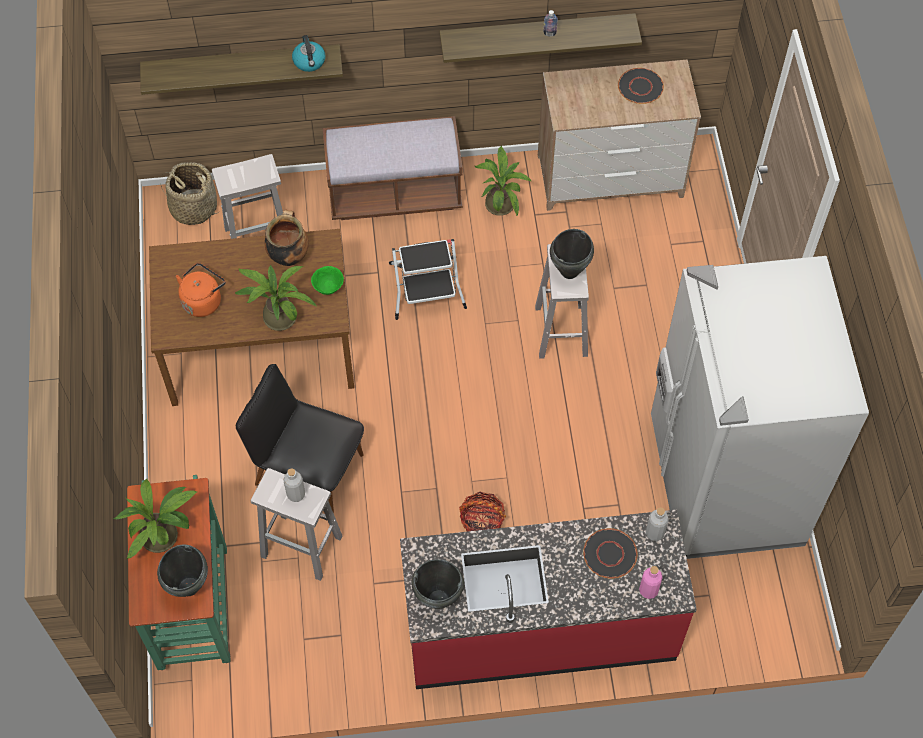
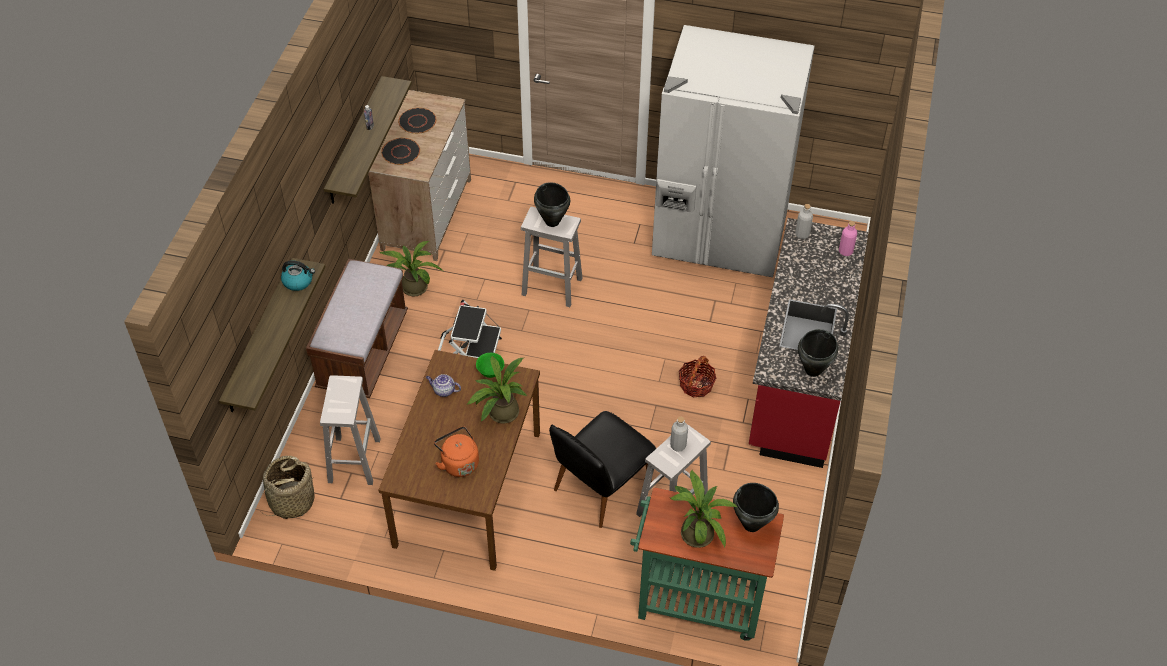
camera: 70 degrees left, 10 degrees down
cooking pot [265,210,309,266] -> teapot [426,374,461,397]
black plate [583,528,638,579] -> black plate moved to [381,138,420,165]

